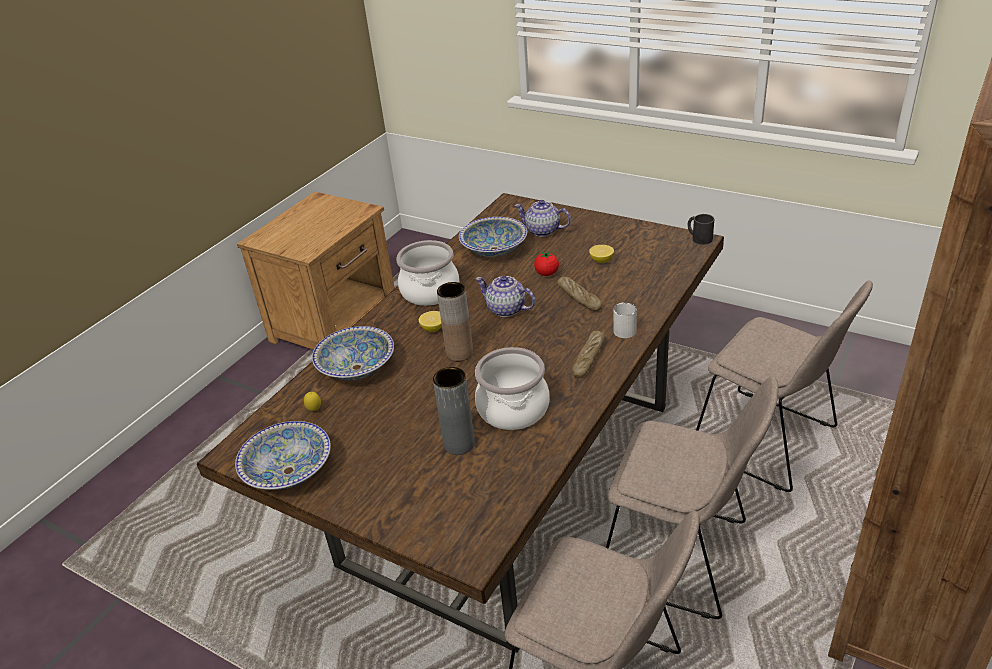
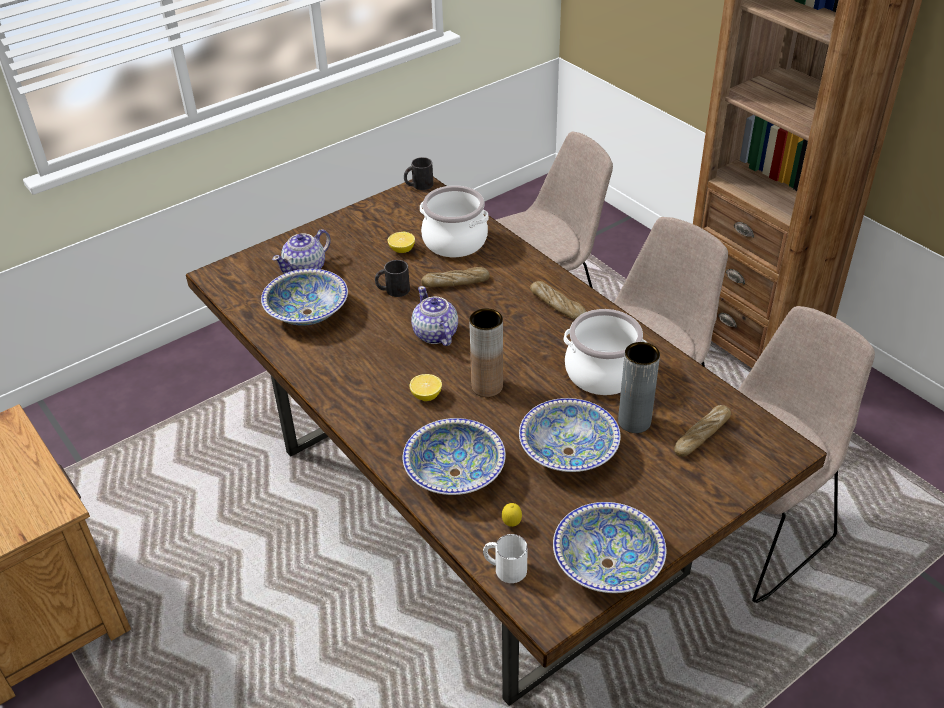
camera: 70 degrees left, 5 degrees up
cooking pot [396,240,459,306] -> cooking pot moved to [420,186,489,257]
teapot [475,276,535,317] -> teapot turned 105 degrees clockwise [411,286,458,346]
tomato [534,251,559,276] -> black mug [375,260,410,297]
white mug [613,302,637,338] -> white mug moved to [483,534,528,583]
none -> bowl [519,398,621,472]
none -> bread [674,405,731,457]

